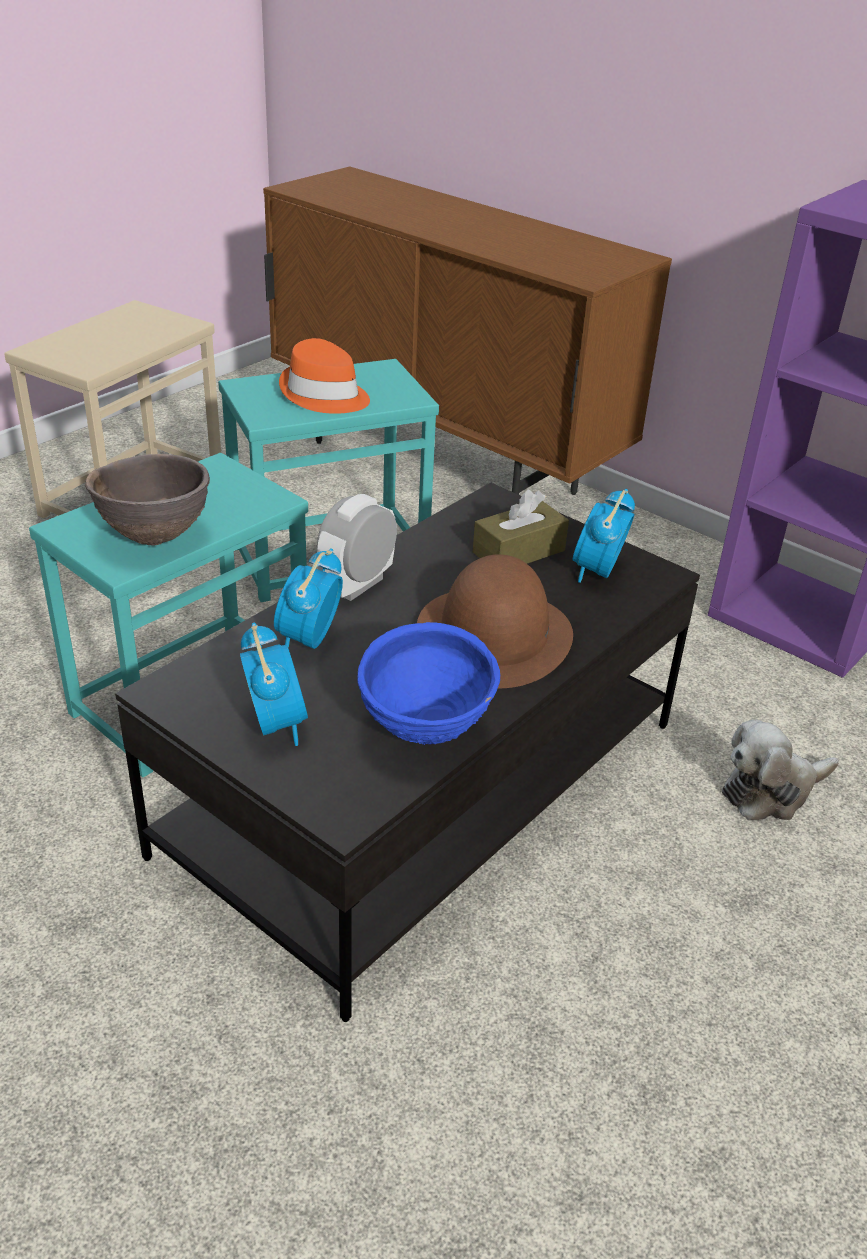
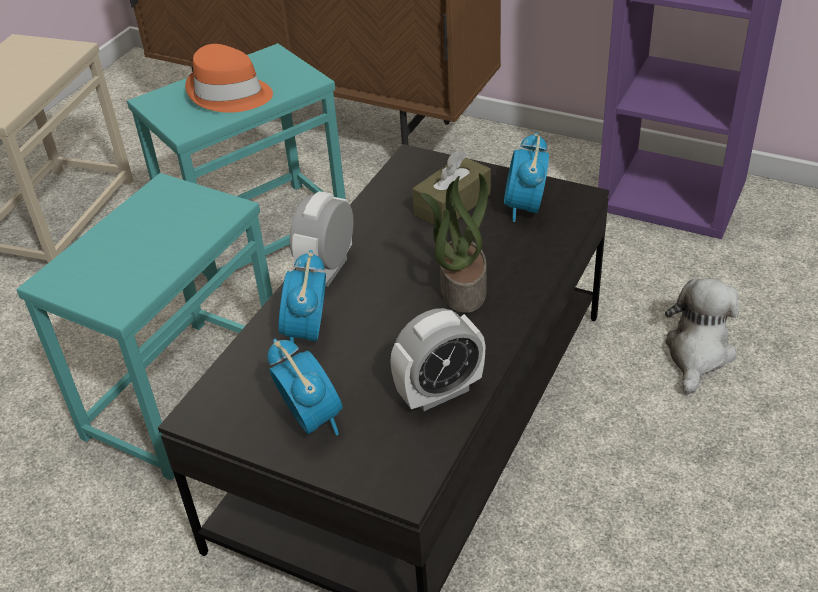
camera: 10 degrees left, 5 degrees up
brown bowl [85,454,210,545] -> none
blue bowl [358,622,500,745] -> alarm clock [390,308,485,411]
brown hat [417,554,573,688] -> potted plant [421,173,488,313]
plush toy [722,719,839,821] -> plush toy turned 150 degrees clockwise [665,278,739,394]

